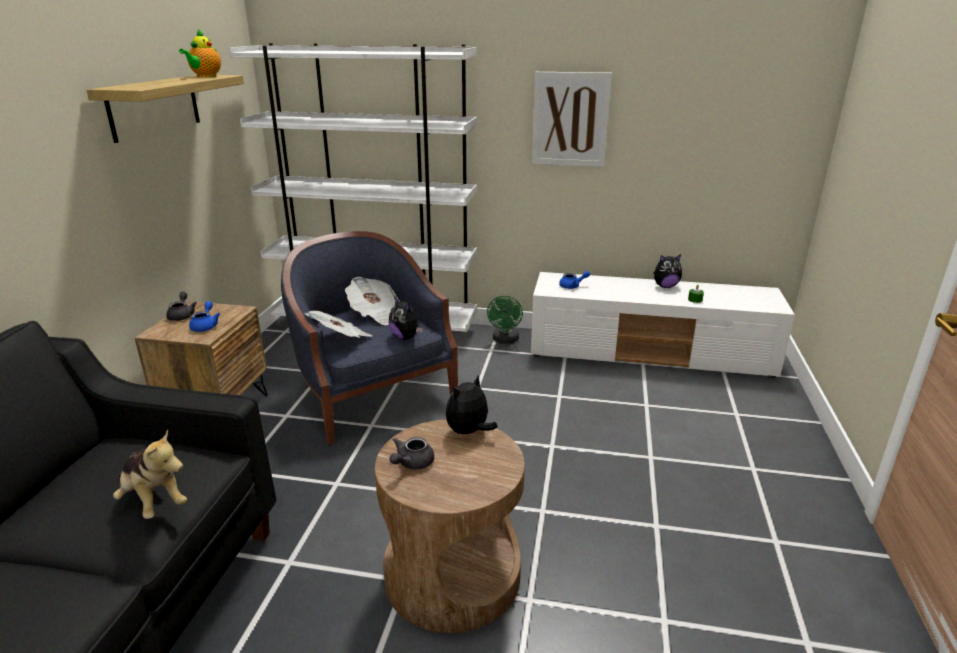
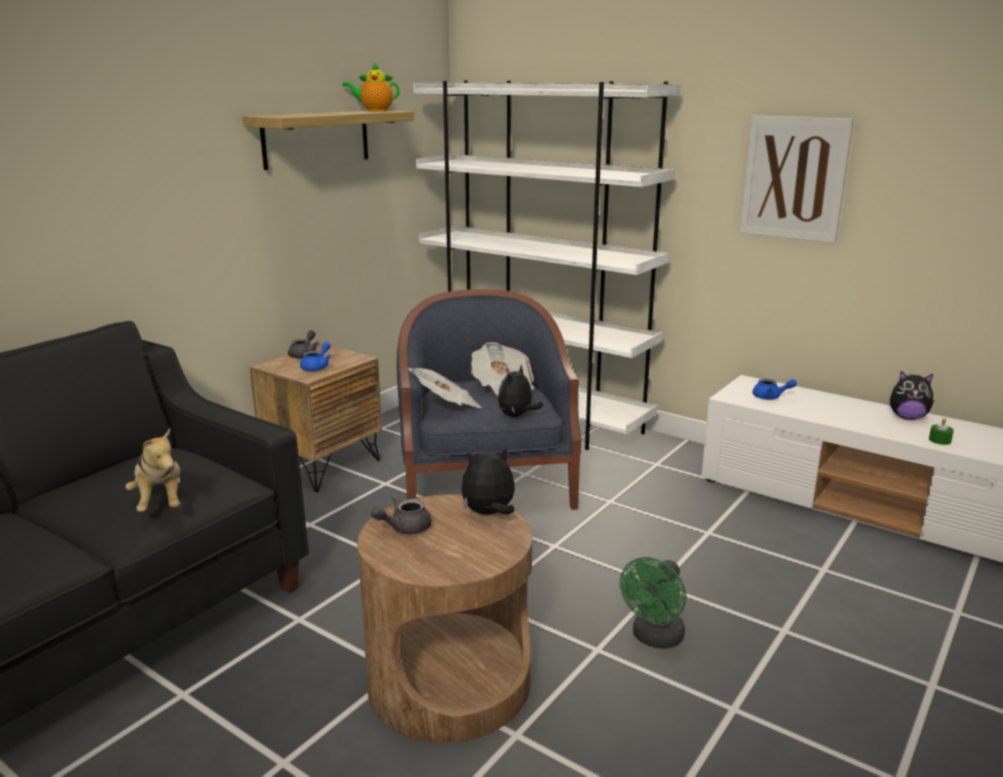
camera: 25 degrees right, 5 degrees down
teapot [179,29,221,77] -> teapot turned 45 degrees clockwise [342,62,399,112]
plush toy [389,296,423,340] -> plush toy turned 45 degrees clockwise [498,365,543,417]
green fan [487,296,523,344] -> green fan moved to [620,557,686,649]

